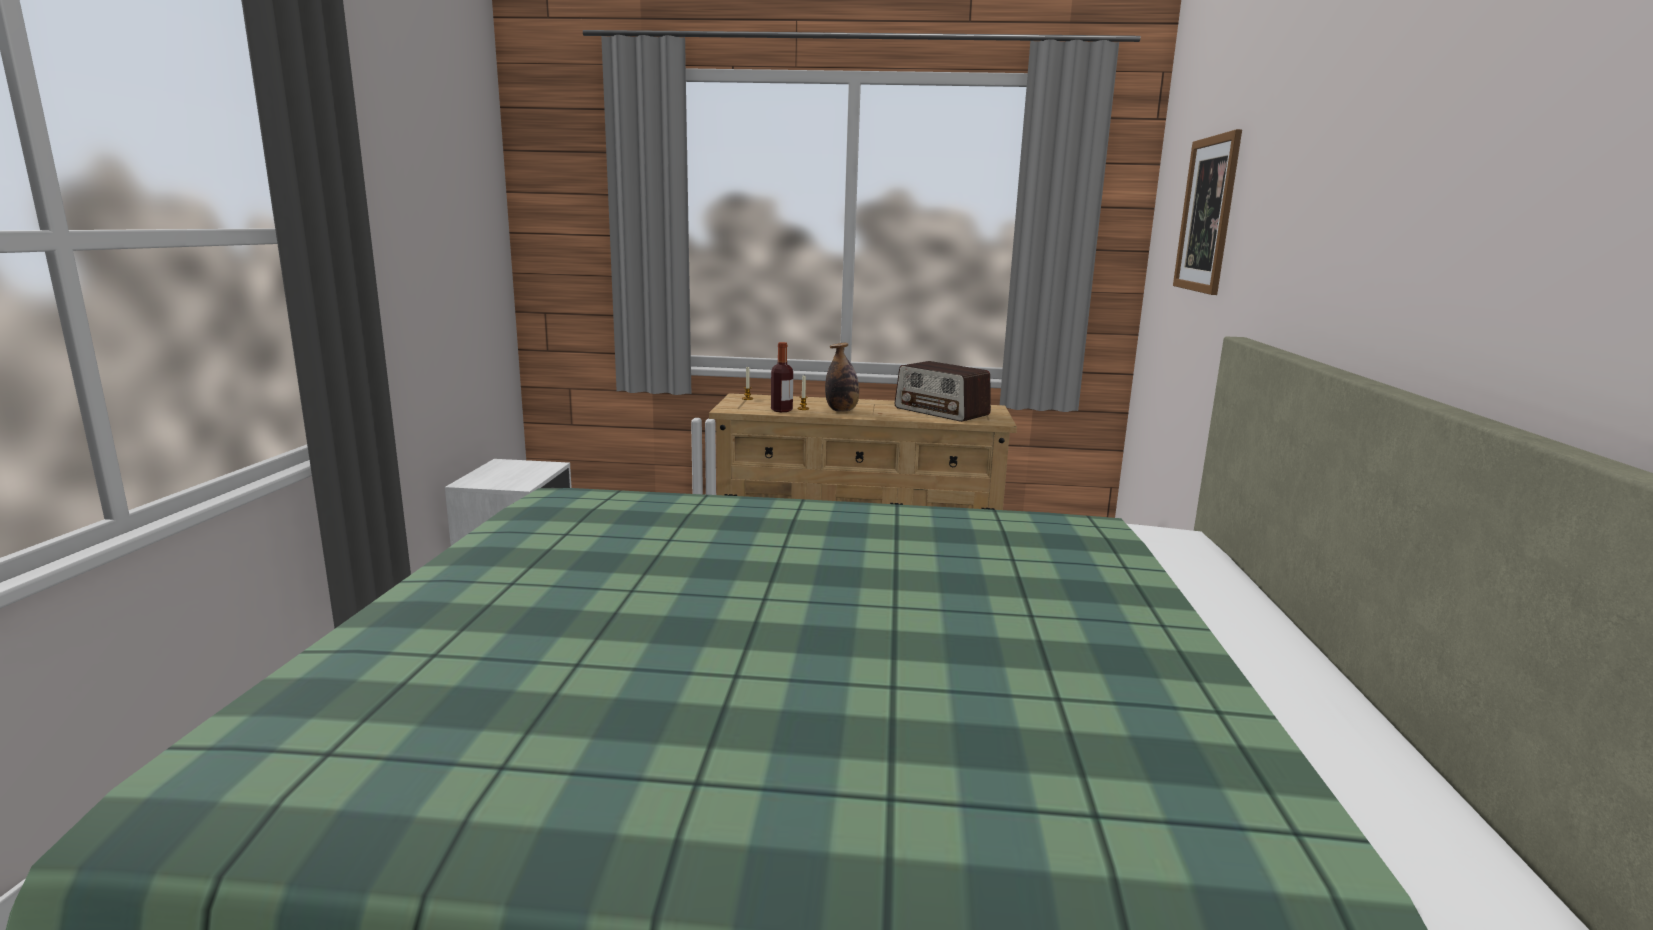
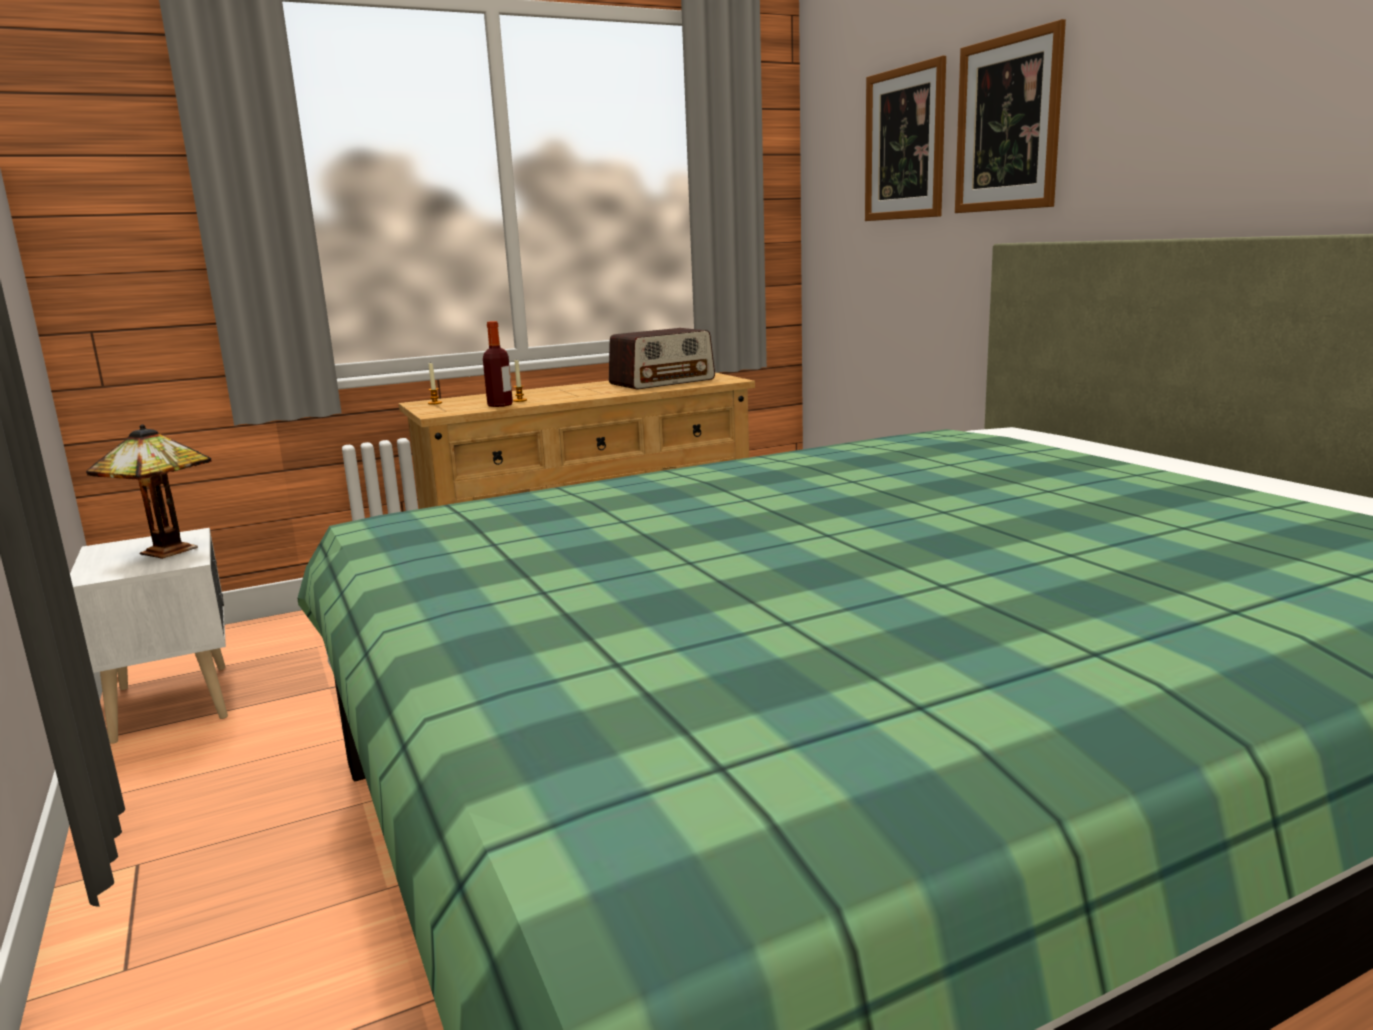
camera: 30 degrees left, 0 degrees up
bottle [825,343,859,412] -> none
radio [895,361,991,422] -> radio turned 45 degrees counterclockwise [609,328,715,390]
none -> table lamp [86,424,211,559]
none -> picture [955,19,1066,213]

